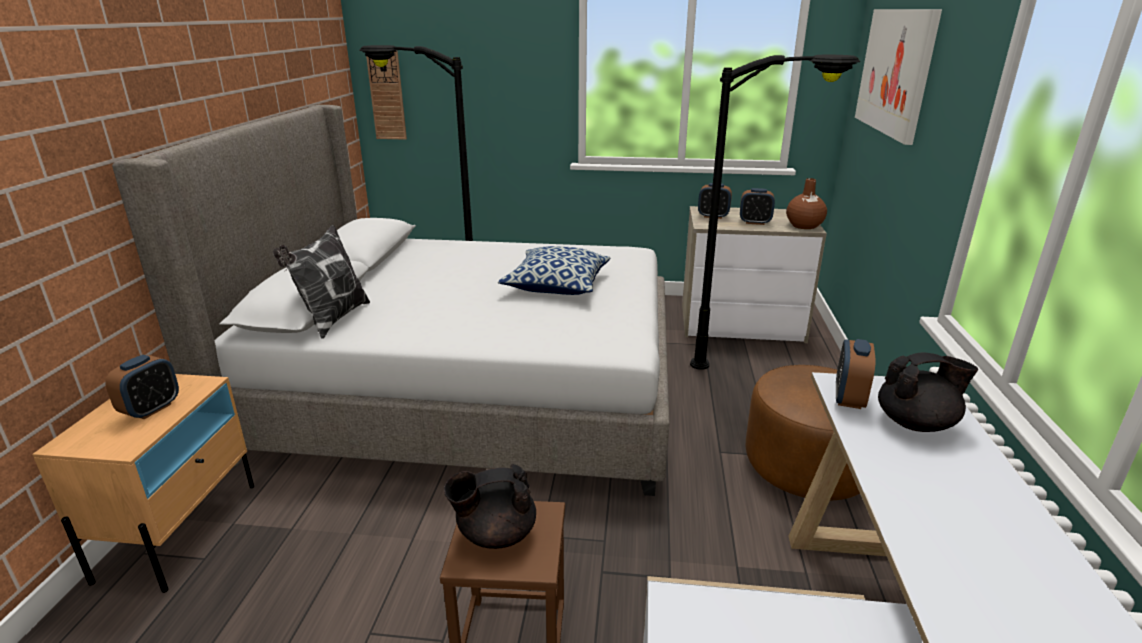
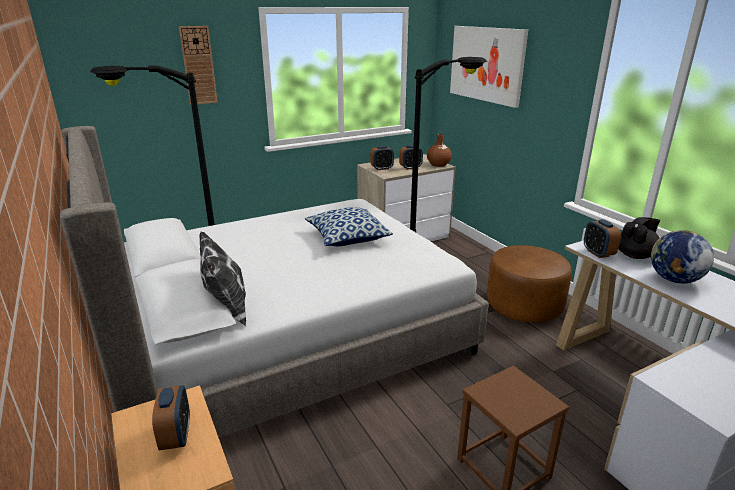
camera: 35 degrees left, 0 degrees up
wall clock [366,51,407,140] -> wall clock moved to [179,26,218,105]
black teapot [444,464,536,549] -> none
none -> globe [651,230,714,283]

